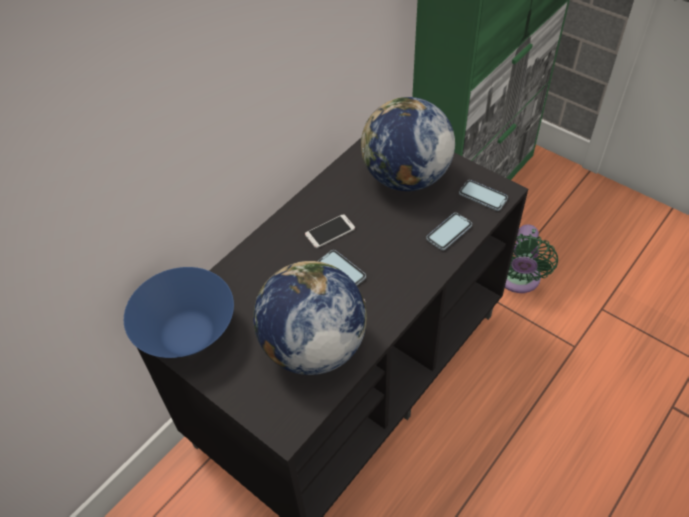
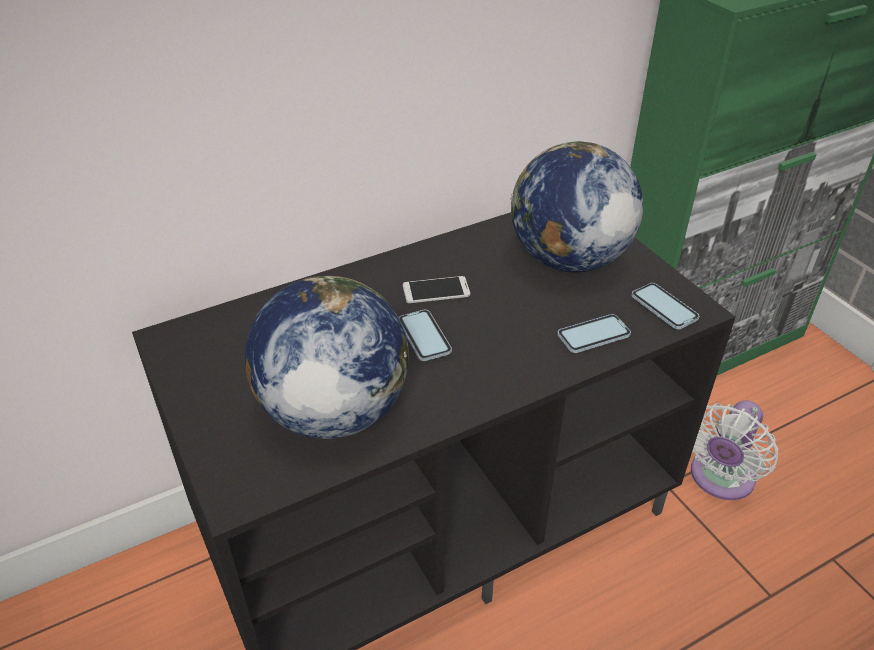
camera: 20 degrees right, 10 degrees down
blue bowl [124,267,234,358] -> none
green fan [505,224,558,293] -> white fan [691,400,778,500]

